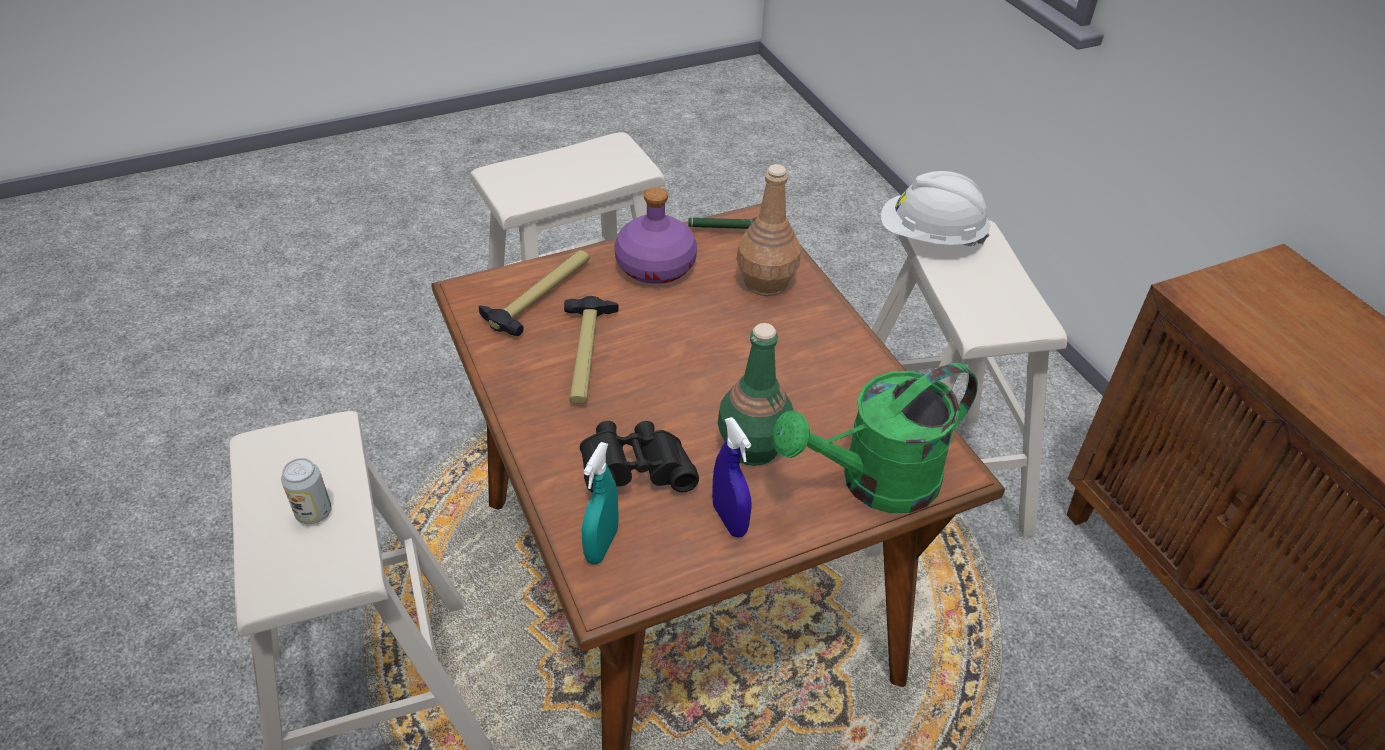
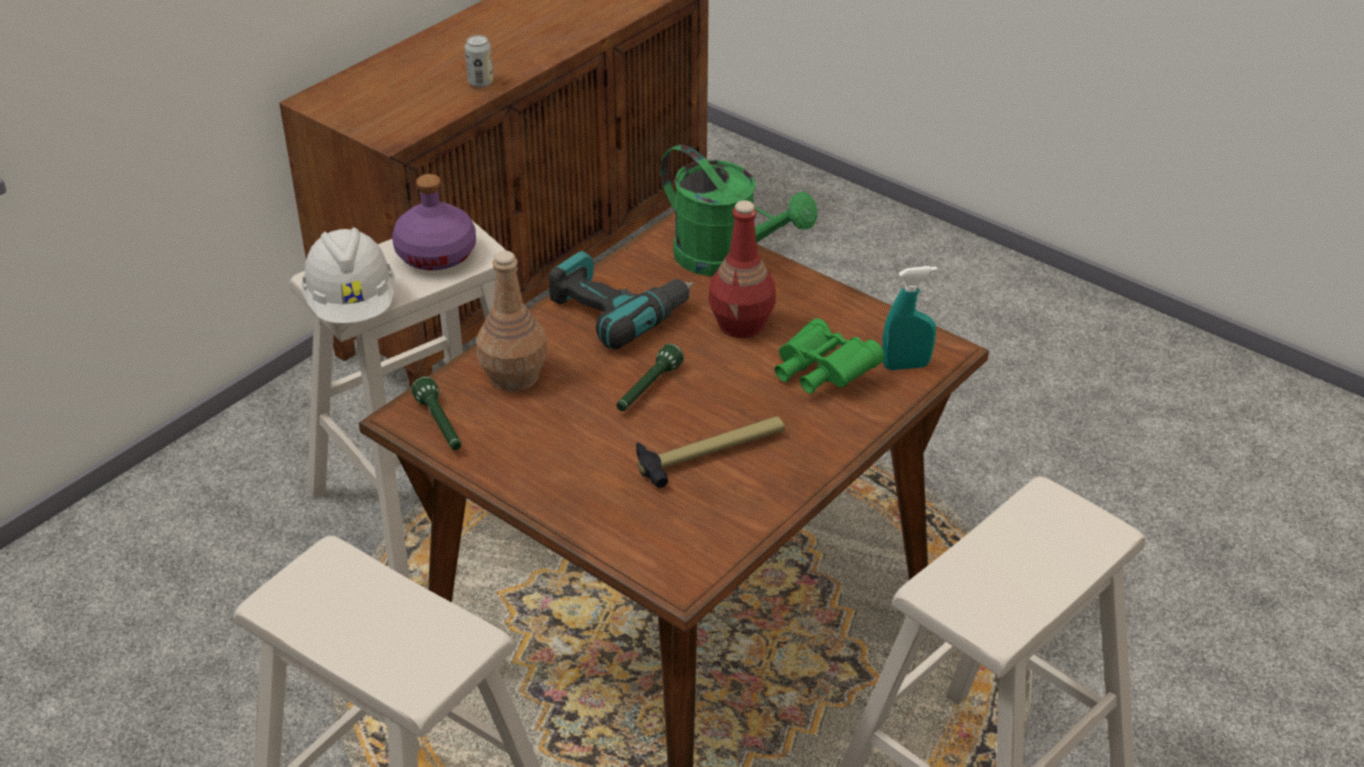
camera: 115 degrees left, 5 degrees down
can [281,458,332,524] -> can moved to [465,35,493,88]
hammer [478,250,590,336] -> none
black binoculars [580,421,699,493] -> green binoculars [775,318,885,394]
purple bottle [615,187,697,284] -> purple bottle moved to [392,174,476,270]
blue spray bottle [712,417,752,538] -> none
green bottle [718,323,793,466] -> red bottle [709,200,776,338]
none -> power drill [549,251,693,349]
none -> green flashlight [616,343,684,411]

